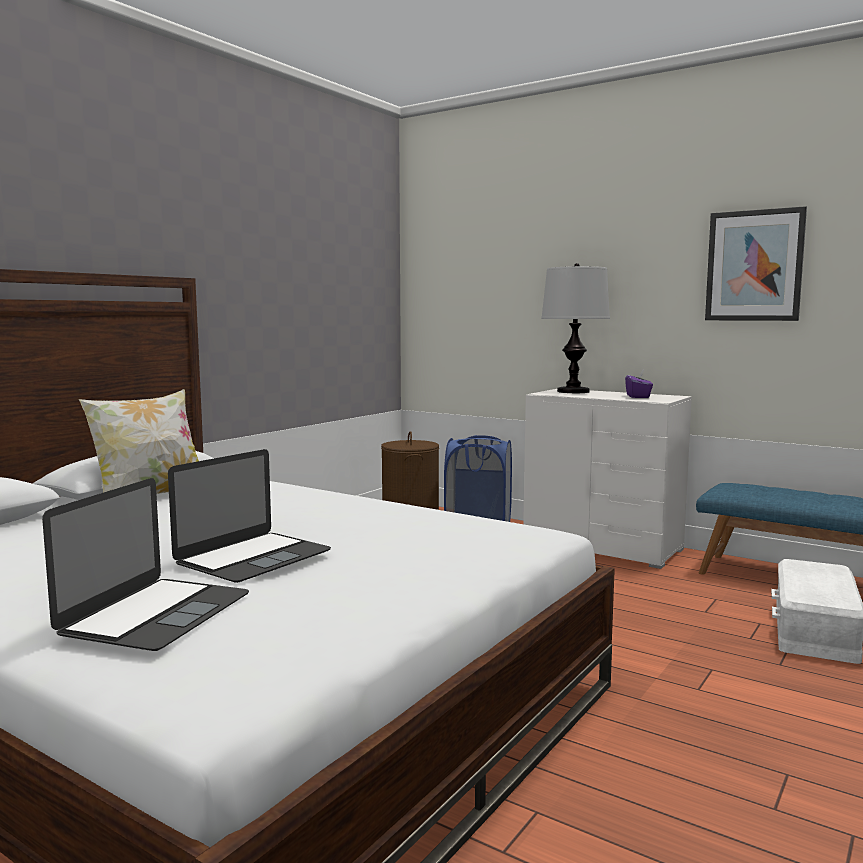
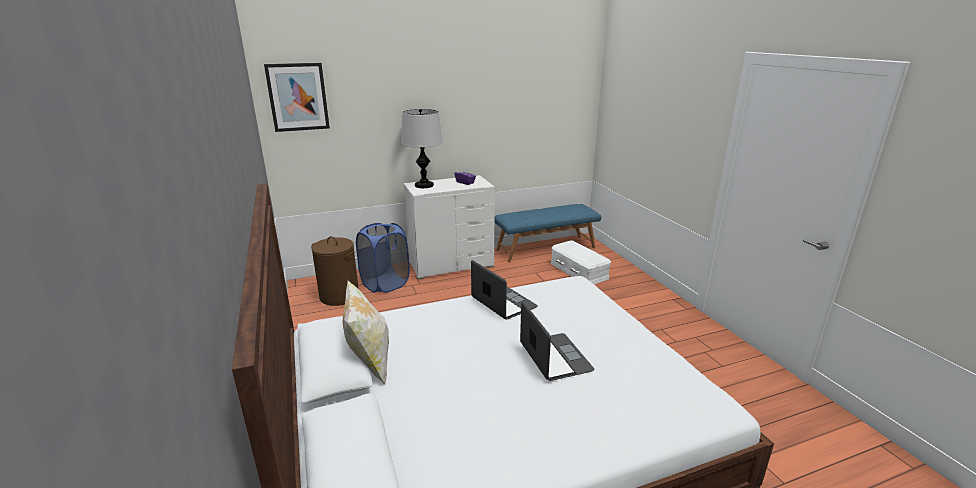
camera: 55 degrees left, 15 degrees up
laptop [42,478,249,651] -> laptop moved to [471,260,538,320]
picture [705,206,807,321] -> picture moved to [264,63,330,132]

